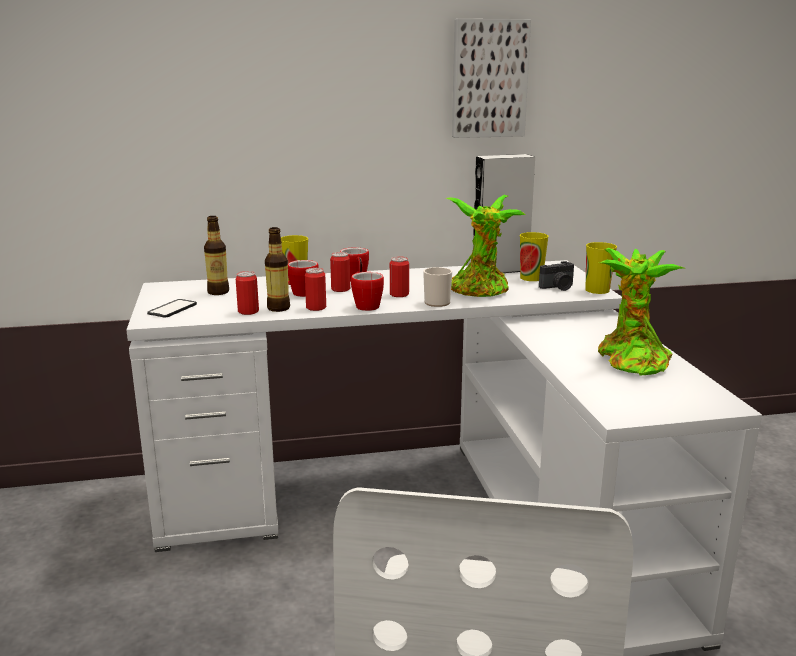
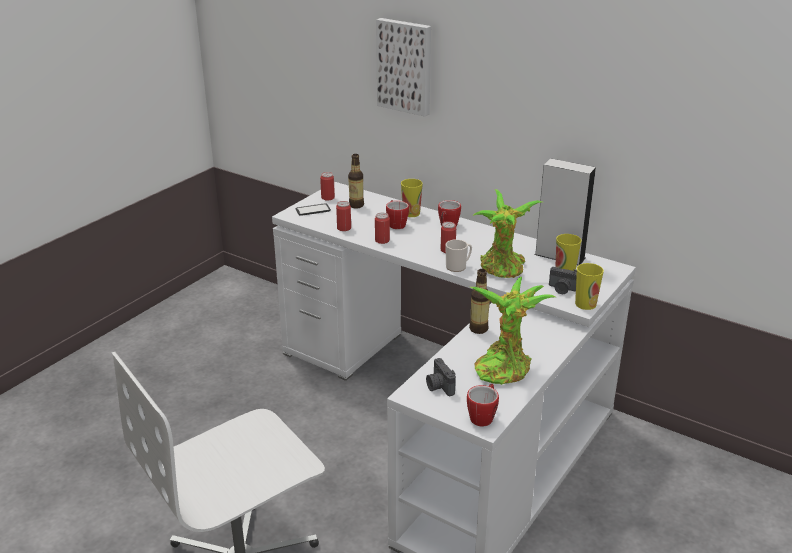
camera: 45 degrees right, 10 degrees up
bottle [265,227,290,312] -> bottle moved to [469,269,490,334]
can [330,252,350,292] -> can moved to [320,172,335,201]
mug [351,272,384,311] -> mug moved to [467,384,499,426]
picture [452,19,531,138] -> picture moved to [376,18,431,117]
none -> camera [426,358,456,396]

